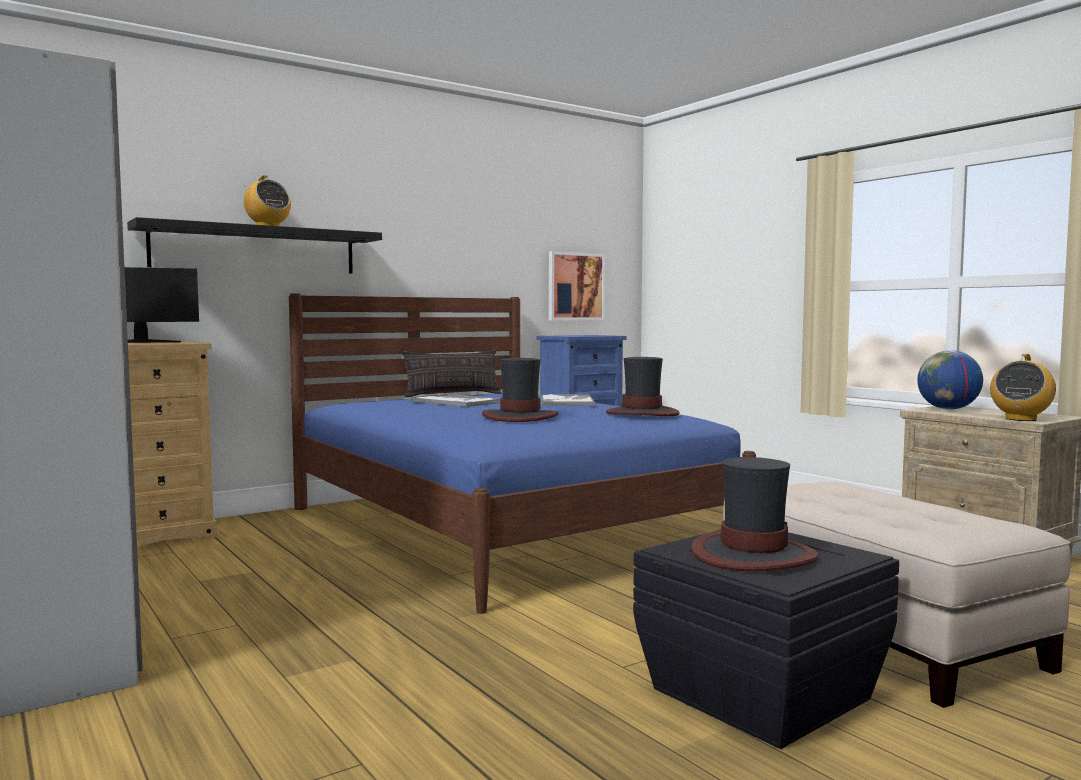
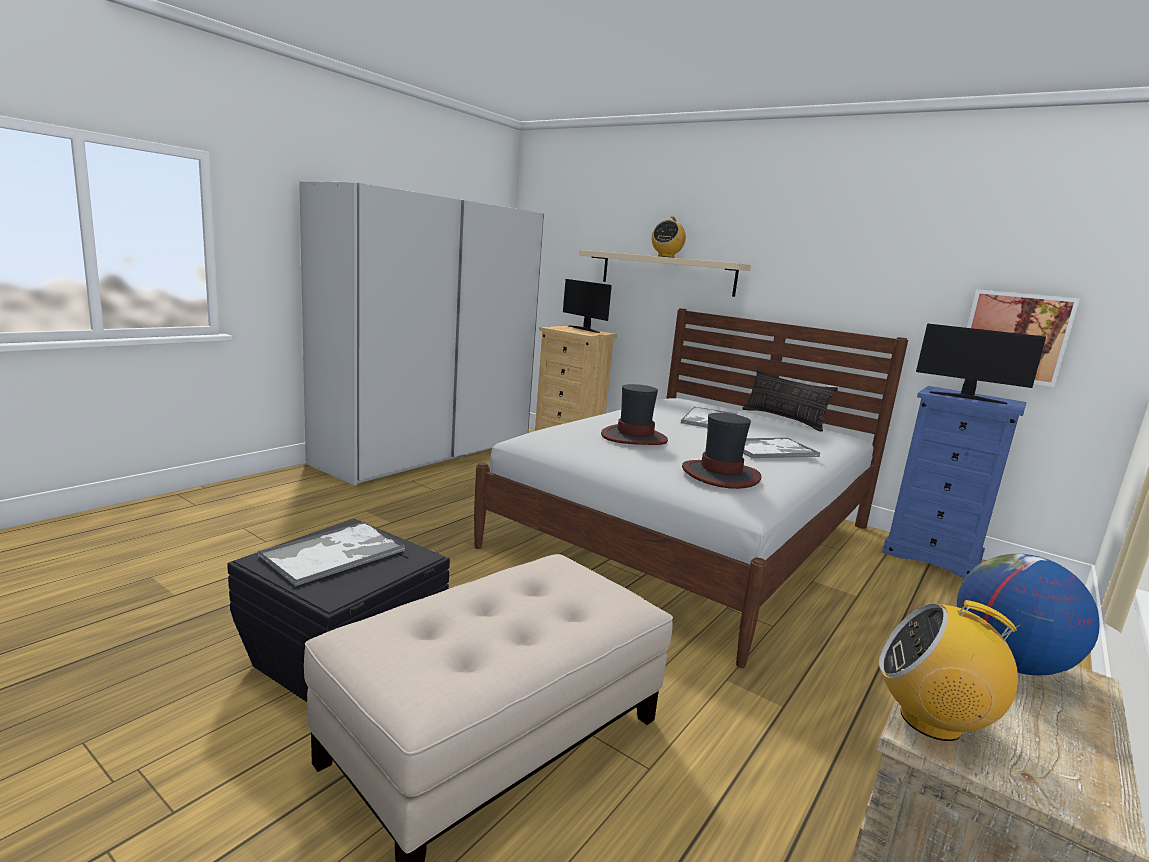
camera: 70 degrees right, 10 degrees up
black shelf [127,217,382,274] -> beige shelf [579,250,751,297]
blue bed [289,293,756,614] -> white bed [474,308,908,668]
hat [691,457,819,571] -> tray [258,521,405,586]
none -> monitor [916,323,1046,404]

